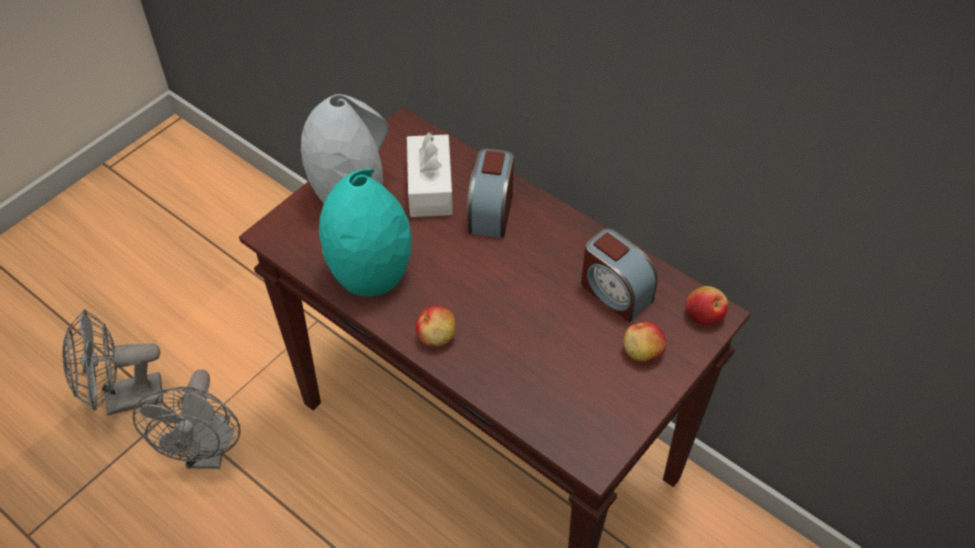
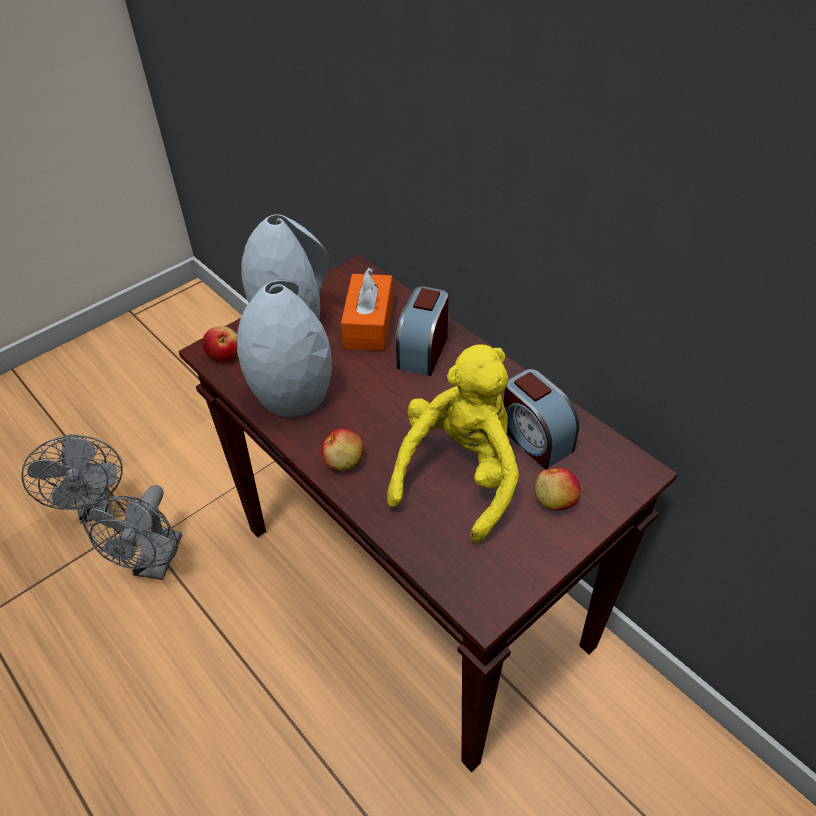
camera: 10 degrees right, 5 degrees down
grey fan [62,310,163,415] -> grey fan turned 105 degrees counterclockwise [21,434,123,524]
turquoise vase [319,169,412,297] -> grey vase [237,280,332,417]
white tissue box [407,131,453,217] -> orange tissue box [341,267,393,351]
apple [685,286,728,325] -> apple moved to [202,326,238,362]
none -> yellow plush toy [387,345,519,543]

